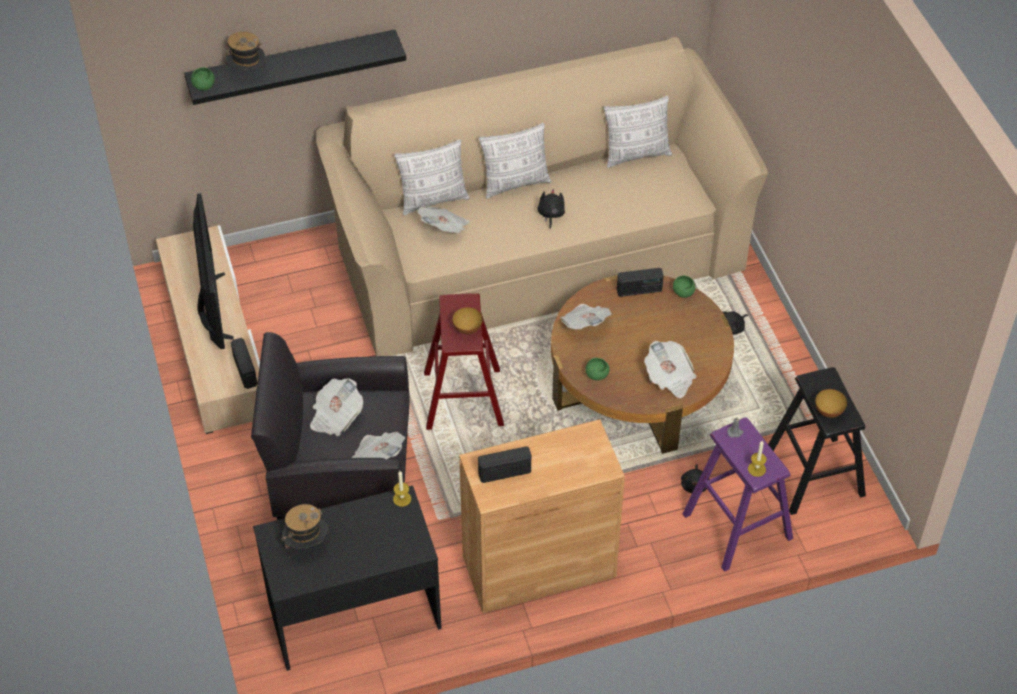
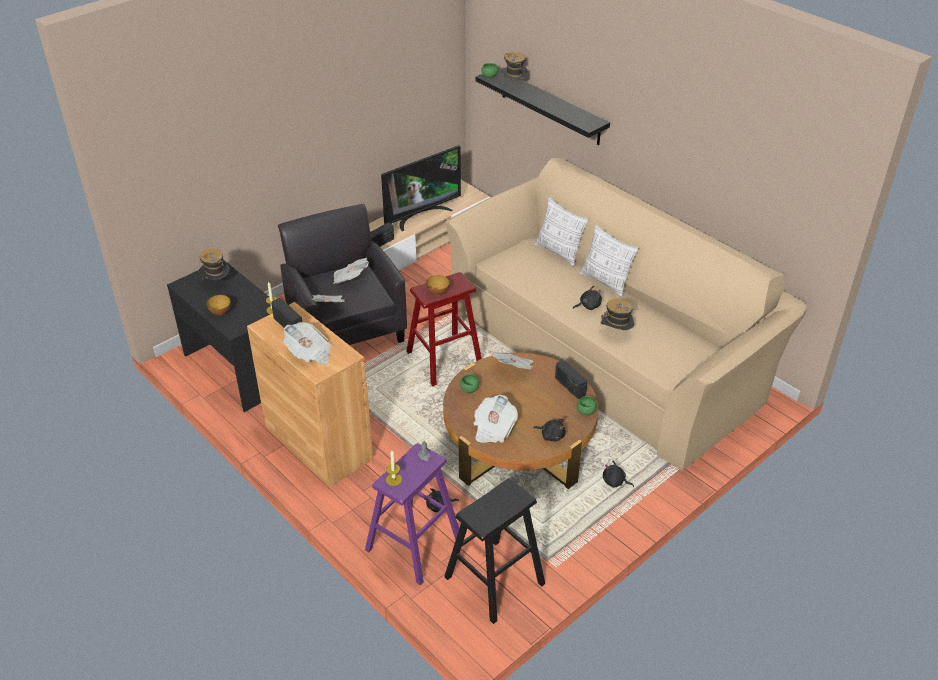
camera: 65 degrees right, 10 degrees down
newspaper [417,207,470,233] -> newspaper moved to [284,322,332,365]
pillow [604,96,672,168] -> none
bowl [815,389,847,418] -> bowl moved to [206,295,231,315]
none -> black plush toy [534,419,566,441]
none -> hat [600,299,634,330]

